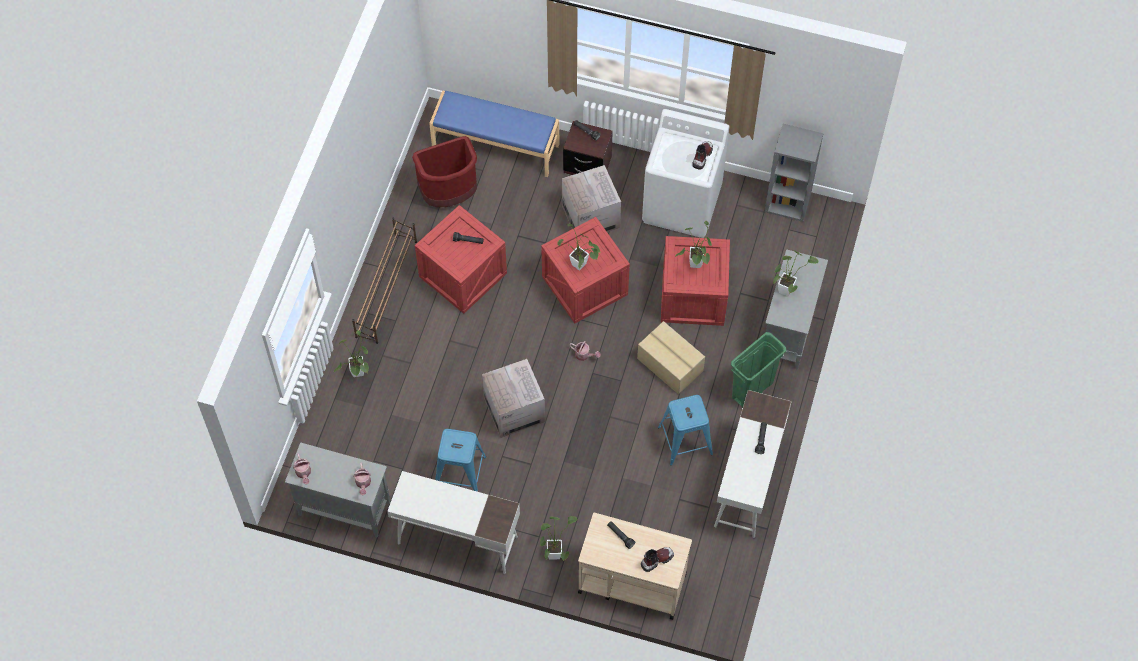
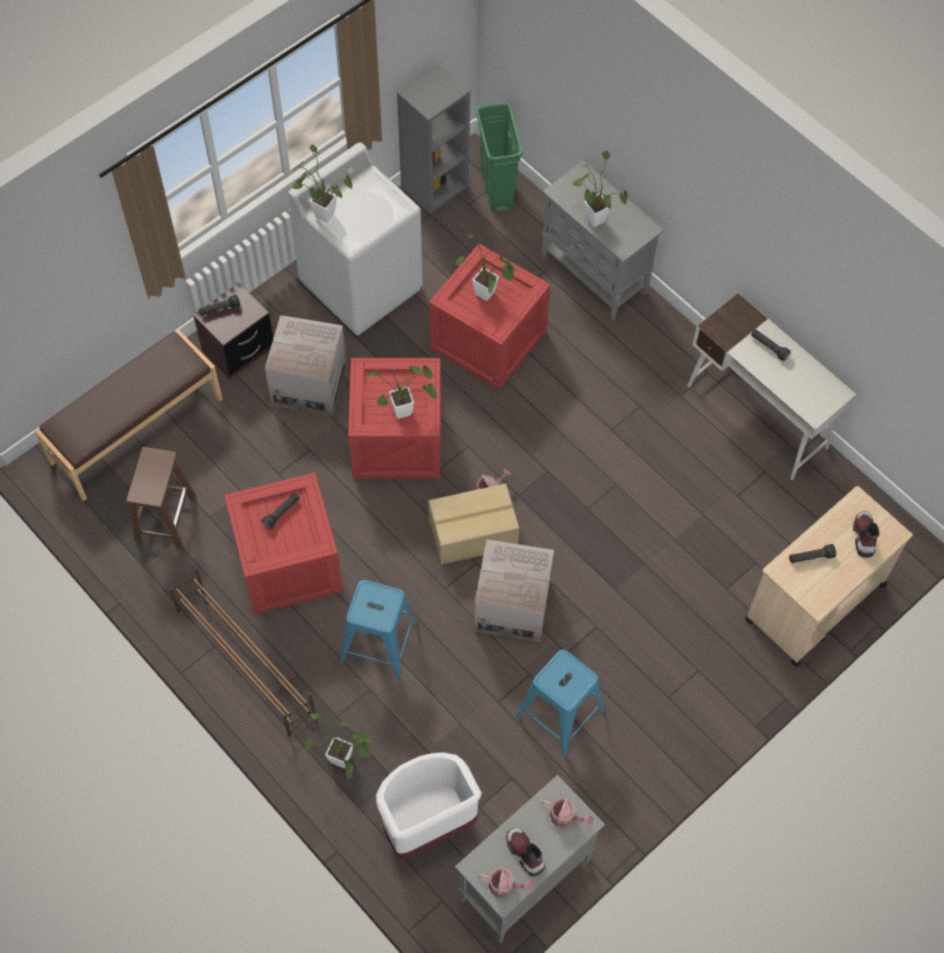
camera: 60 degrees left, 0 degrees up
white desk [387,471,520,574] -> none
red trash can [412,136,477,207] -> brown stool [126,447,196,549]
blue bench [429,90,559,177] -> brown bench [35,329,222,501]
potted plant [540,516,577,561] -> potted plant moved to [292,144,353,223]
cardboard box [637,321,705,394] -> cardboard box moved to [428,483,519,565]
blue stool [658,395,713,465] -> blue stool moved to [340,580,418,679]
boot [692,141,713,169] -> boot moved to [506,827,545,877]
green trash can [731,332,786,408] -> green trash can moved to [476,102,523,212]
none -> white trash can [376,752,482,859]

